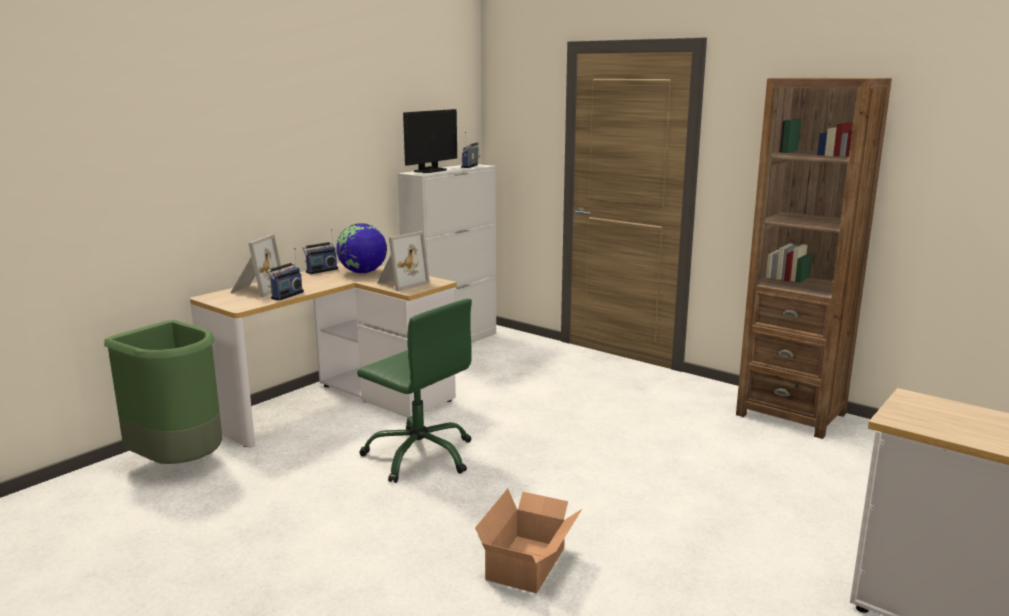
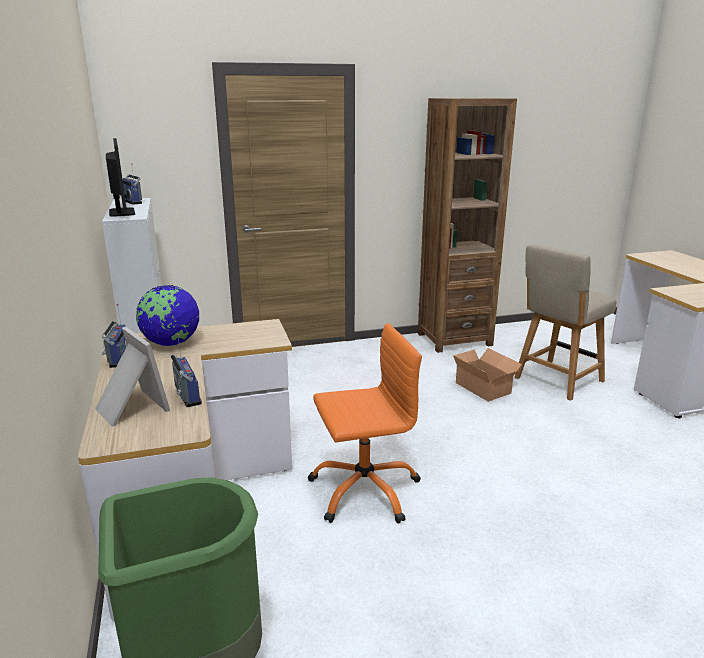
camera: 55 degrees left, 5 degrees up
green office chair [357,299,472,483] -> orange office chair [308,323,422,523]
picture frame [377,231,430,291] -> none
cardboard box [475,488,582,594] -> cardboard box moved to [453,348,522,402]
none -> beige chair [514,244,616,401]

